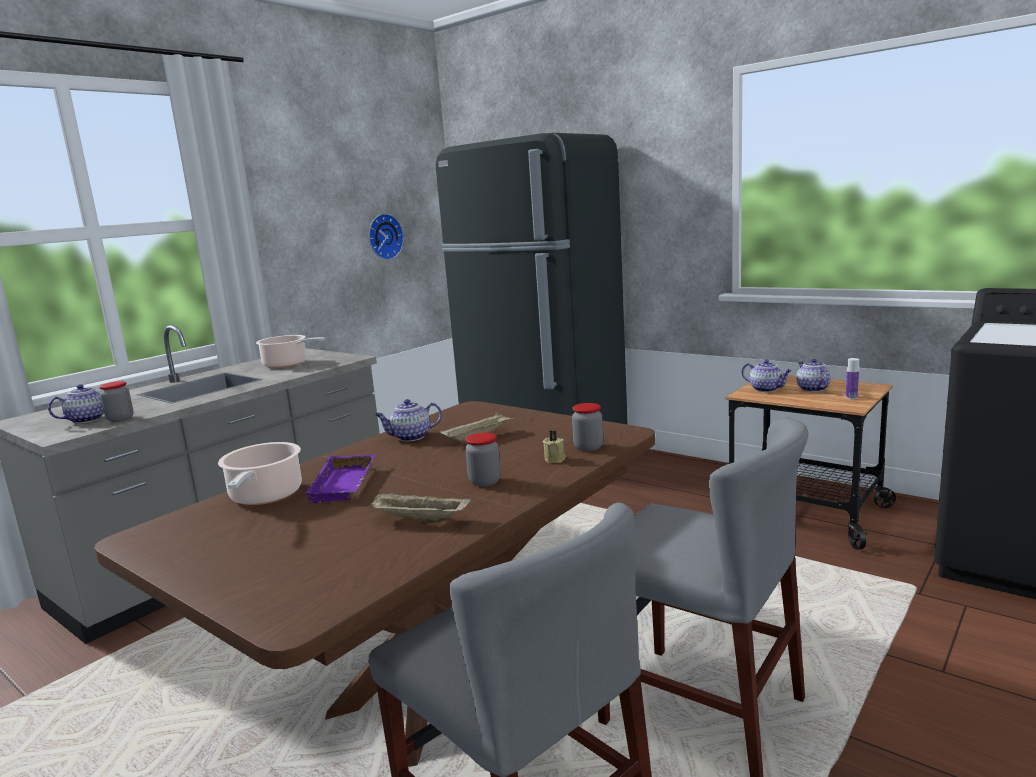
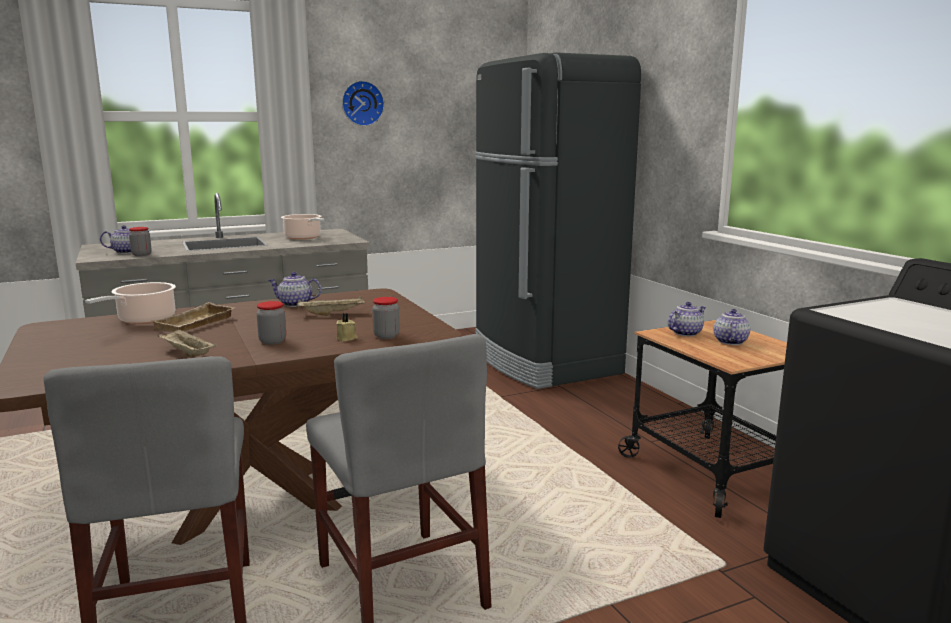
camera: 25 degrees right, 0 degrees up
purple tray [303,454,376,504] -> beige tray [153,302,236,332]
wall clock [369,213,404,260] -> wall clock moved to [342,81,384,126]
teapot [742,360,792,392] -> teapot turned 105 degrees counterclockwise [668,302,706,336]
bottle [846,358,859,399] -> none

